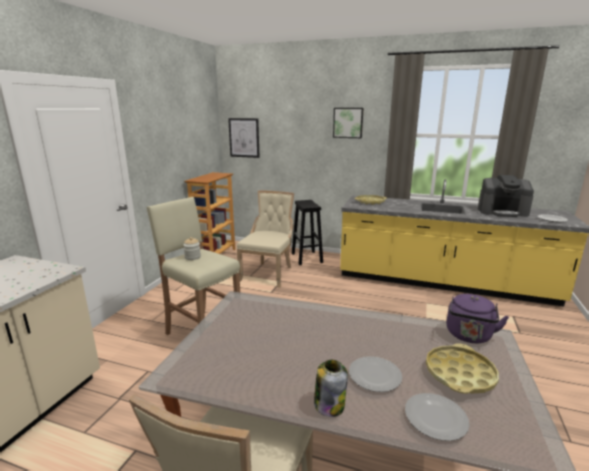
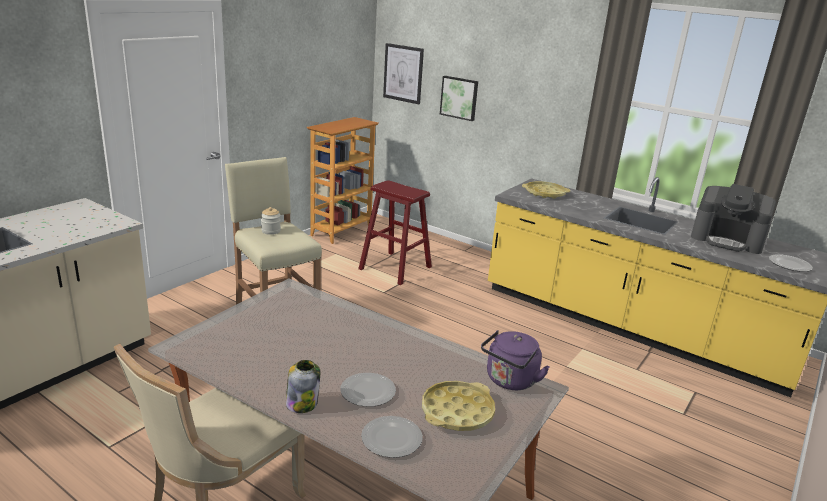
camera: 15 degrees right, 5 degrees up
beige chair [237,190,294,288] -> red stool [358,180,432,285]
black stool [292,200,323,265] -> none
picture [333,108,363,138] -> picture moved to [440,76,478,121]

